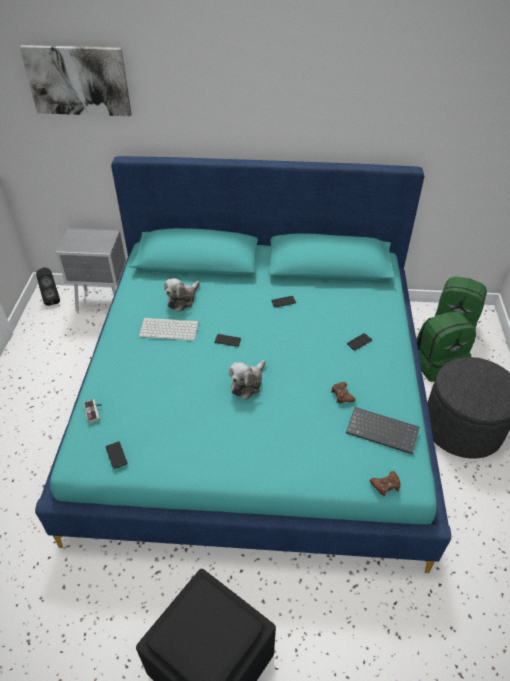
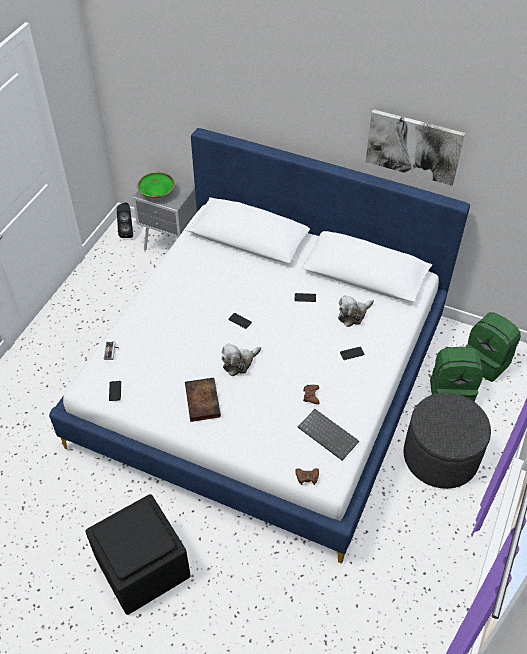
camera: 20 degrees right, 5 degrees up
picture [20,45,132,116] -> picture moved to [366,109,465,186]
turquoise bed [35,156,451,573] -> white bed [49,128,470,564]
keyboard [139,318,199,341] -> none
plush toy [164,278,200,312] -> plush toy moved to [338,295,374,327]
none -> green bowl [137,172,175,198]
none -> book [185,378,221,422]

